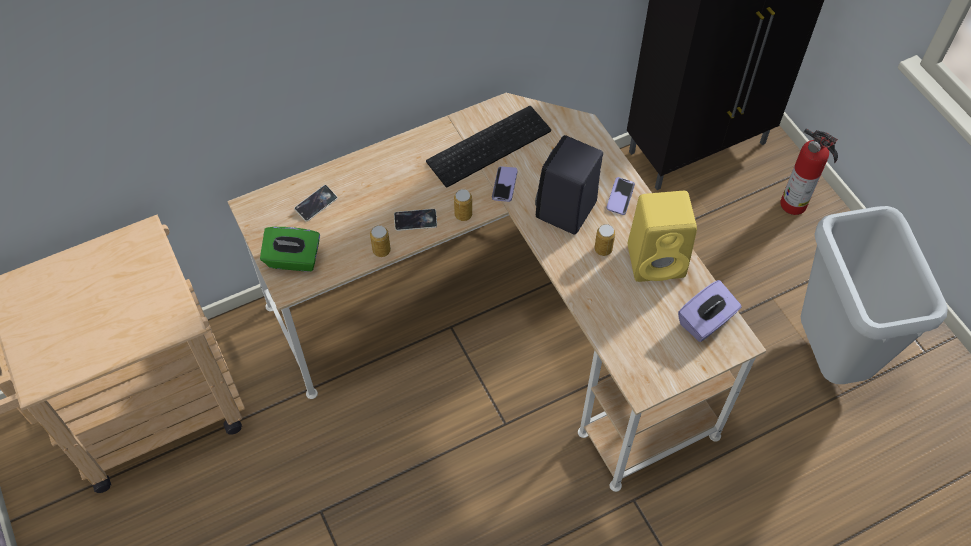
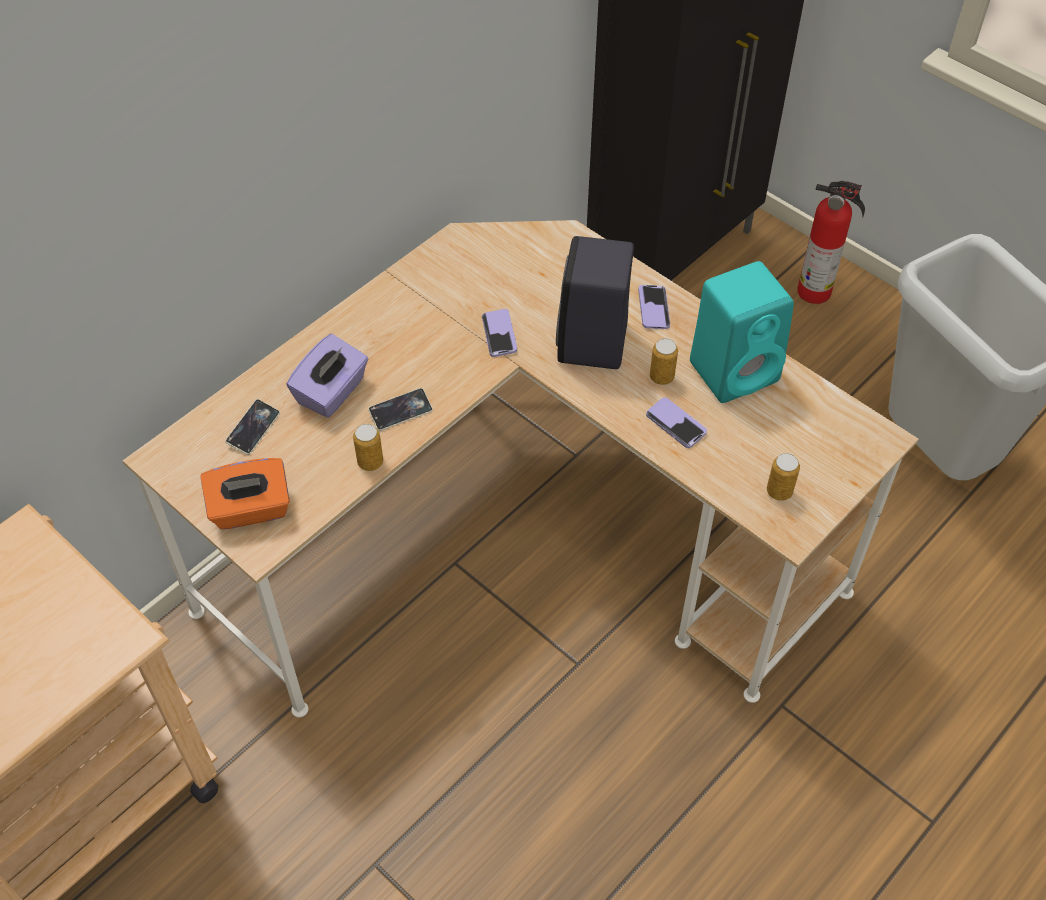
camera: 20 degrees left, 5 degrees down
green tissue box [260,227,320,272] -> orange tissue box [200,458,290,530]
keyboard [426,106,551,187] -> none
can [454,189,472,221] -> can moved to [767,453,800,501]
yellow speaker [627,191,697,282] -> turquoise speaker [690,261,794,403]
purple tissue box [678,280,741,342] -> purple tissue box moved to [286,334,368,418]
none -> phone [646,398,707,448]

